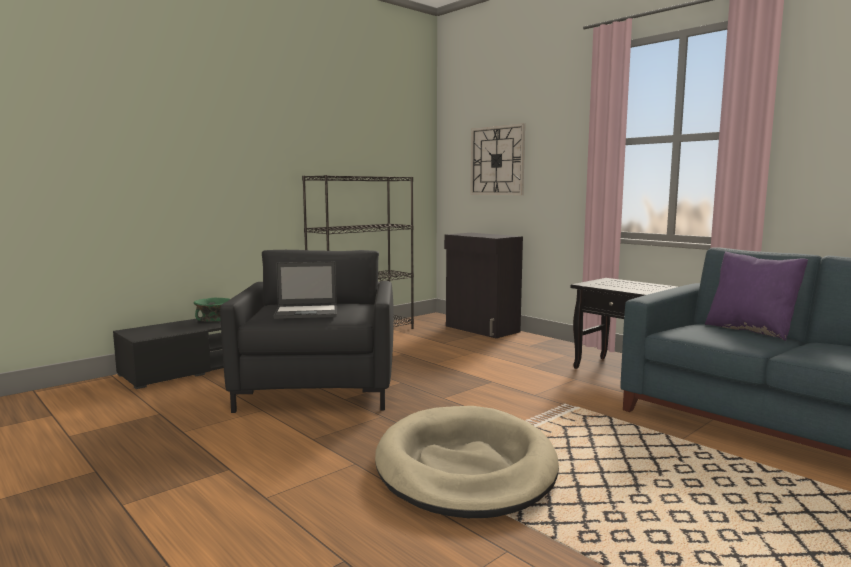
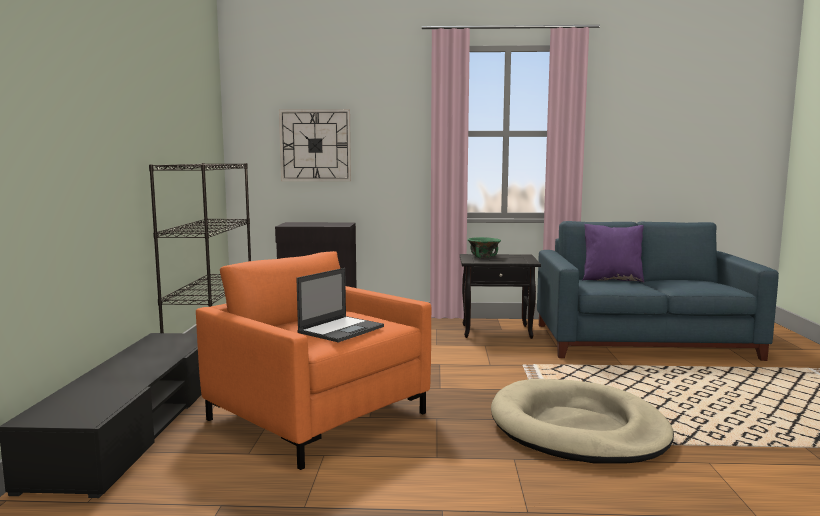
camera: 45 degrees left, 0 degrees up
green bowl [194,298,230,322] -> green bowl moved to [468,237,501,258]
black armchair [220,250,394,413] -> orange armchair [196,251,431,470]

